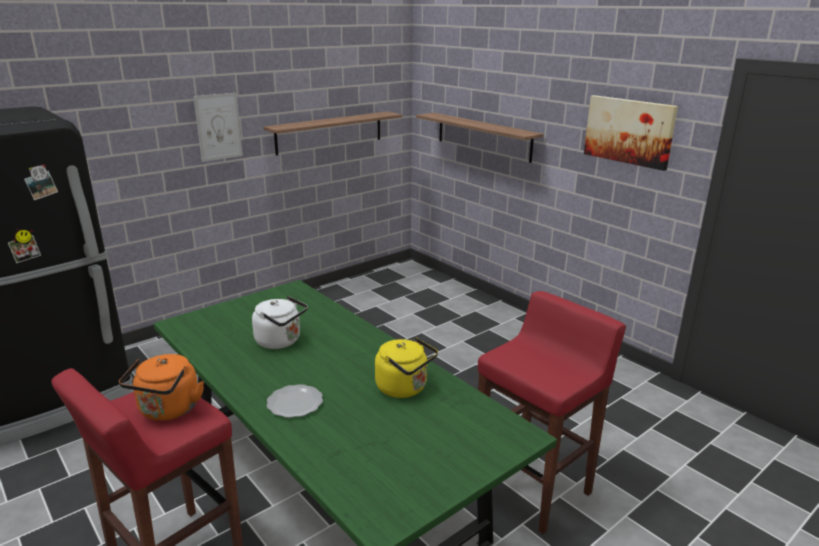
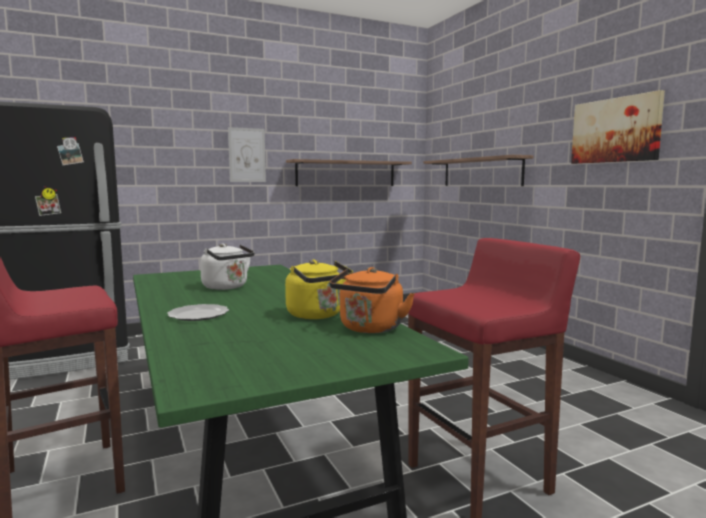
camera: 15 degrees right, 15 degrees down
orange kettle [119,354,204,421] -> orange kettle moved to [329,267,415,333]

